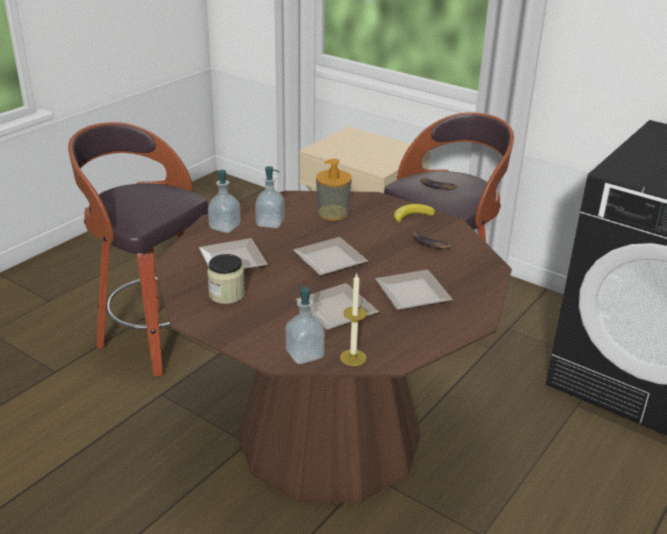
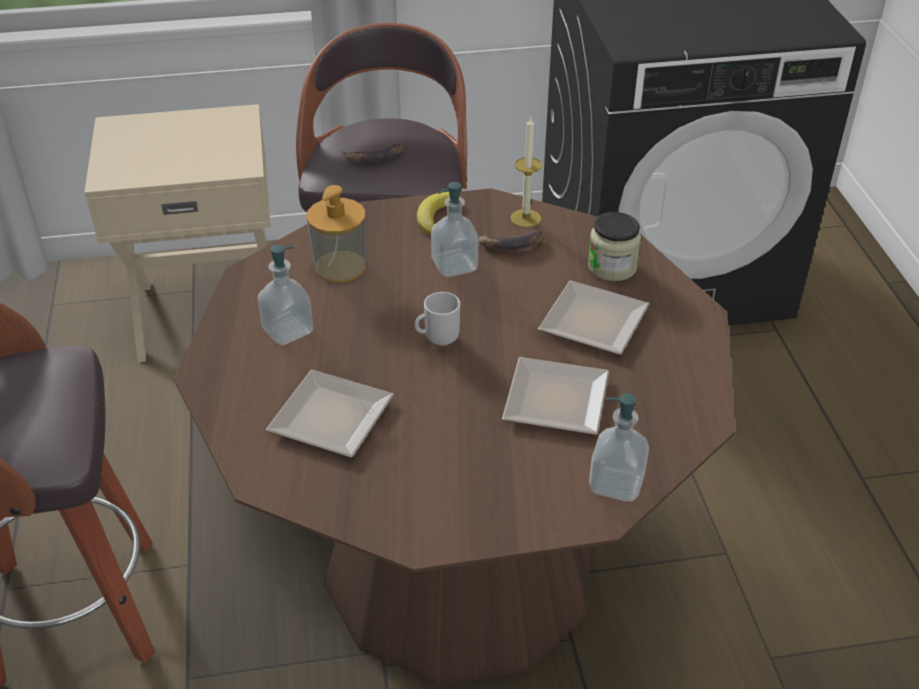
camera: 45 degrees left, 10 degrees up
jar [207,254,245,304] -> jar moved to [588,212,641,281]
soap dispenser [208,170,241,233] -> soap dispenser moved to [431,182,478,277]
plate [293,237,368,276] -> mug [415,292,460,346]
candle [340,274,367,366] -> candle moved to [510,116,542,228]

